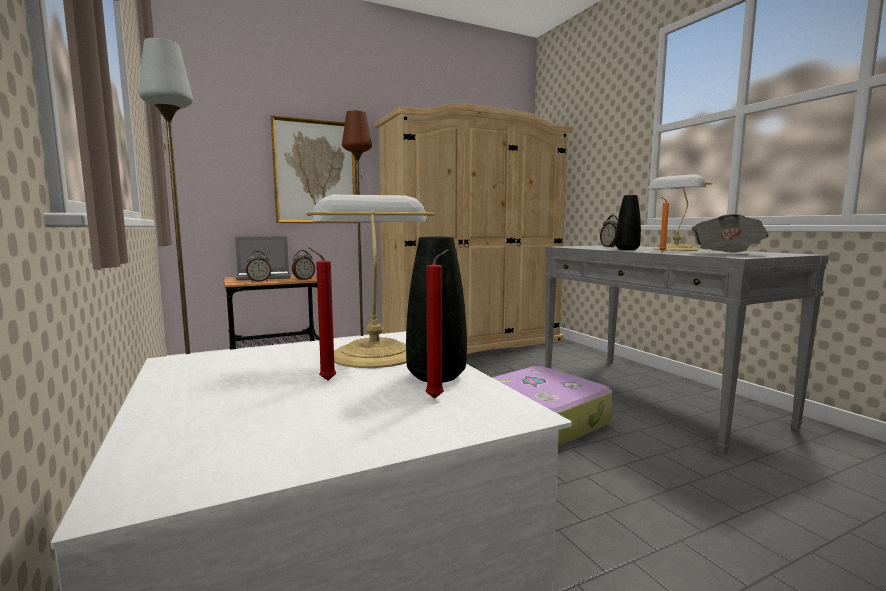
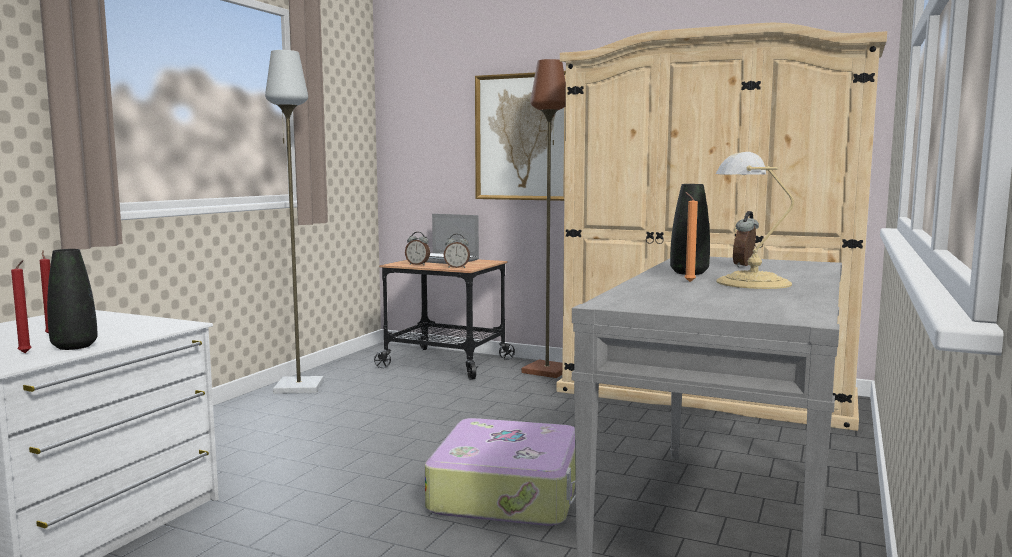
camera: 50 degrees right, 0 degrees up
table lamp [306,195,435,368] -> none
newspaper [692,214,768,253] -> none

